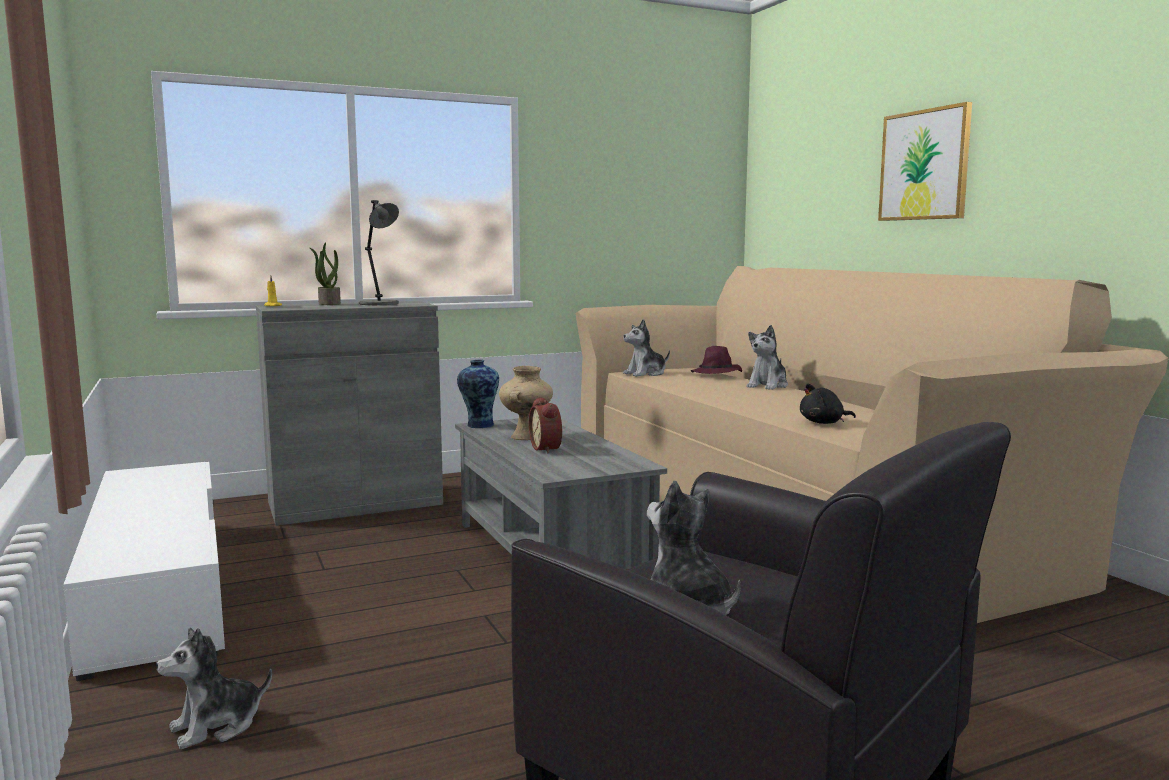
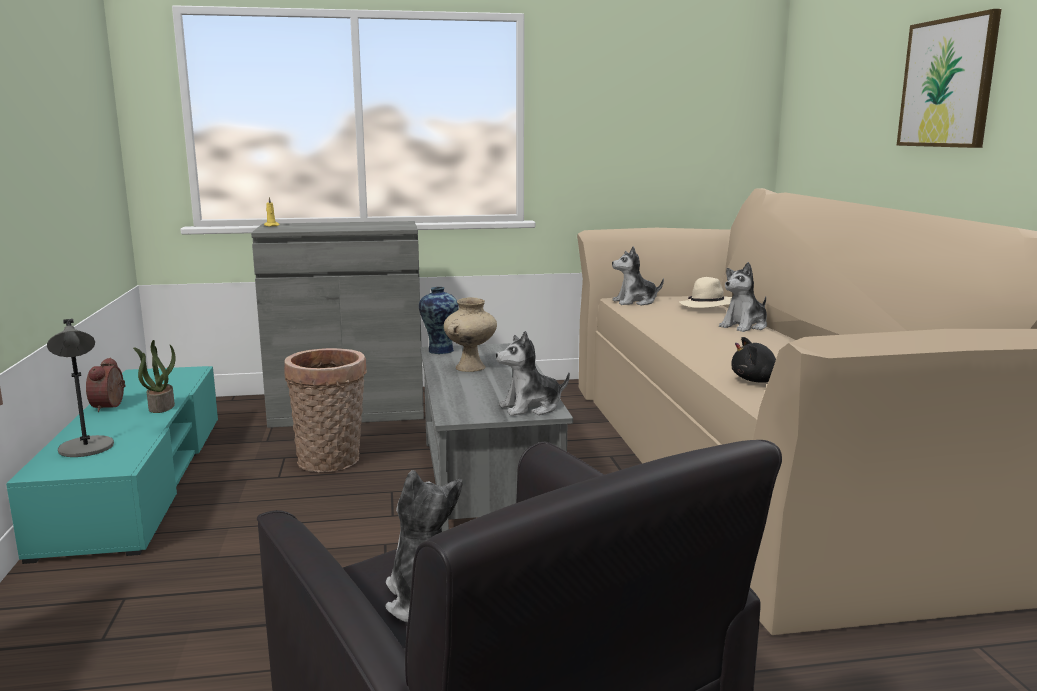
camera: 15 degrees right, 5 degrees up
white tv stand [63,462,225,681] -> turquoise tv stand [6,366,218,564]
plush toy [156,627,272,749] -> plush toy moved to [496,331,570,416]
potted plant [310,242,341,305] -> potted plant moved to [133,340,176,413]
grey table lamp [359,200,399,305] -> grey table lamp moved to [47,319,114,457]
alarm clock [529,397,562,454] -> alarm clock moved to [86,357,126,412]
purple hat [691,346,742,374] -> beige hat [679,277,732,308]
none -> basket [284,348,366,472]

